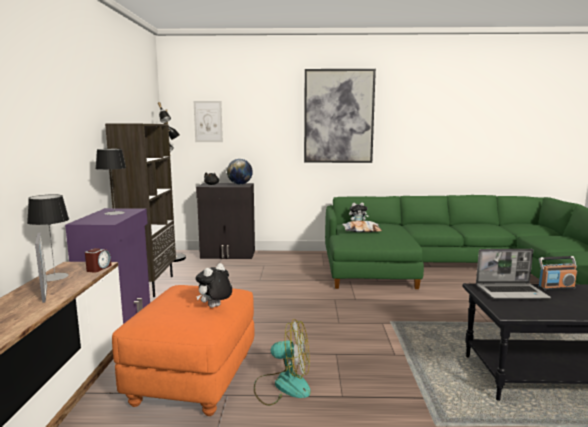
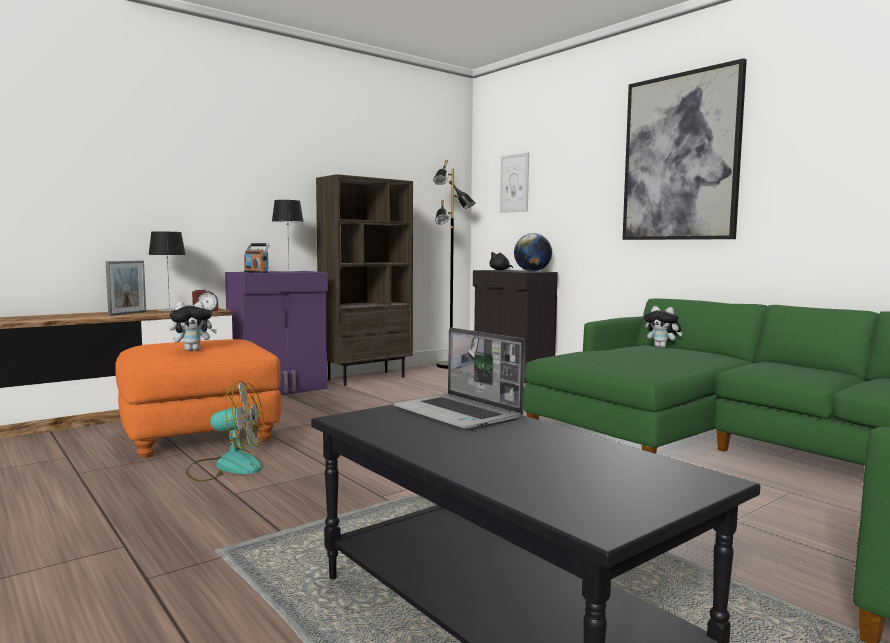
camera: 50 degrees right, 5 degrees down
plush toy [196,263,232,308] -> plush toy turned 150 degrees clockwise [169,301,218,351]
fan [254,319,311,406] -> fan turned 60 degrees counterclockwise [186,381,264,482]
pillow [342,221,382,232] -> none
radio [538,256,577,290] -> radio moved to [244,243,270,273]

